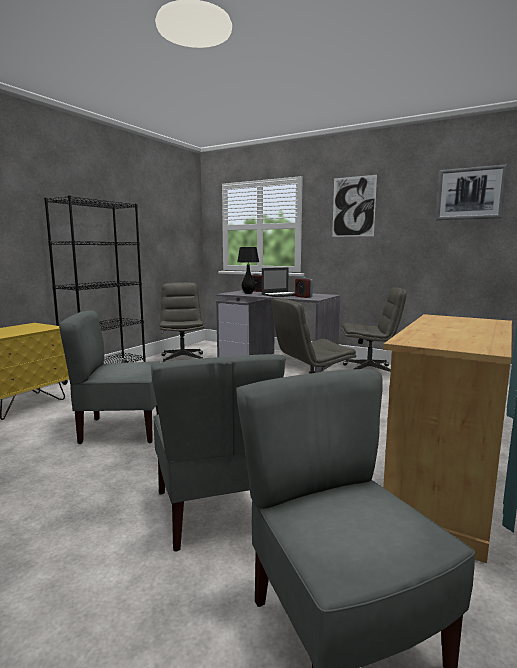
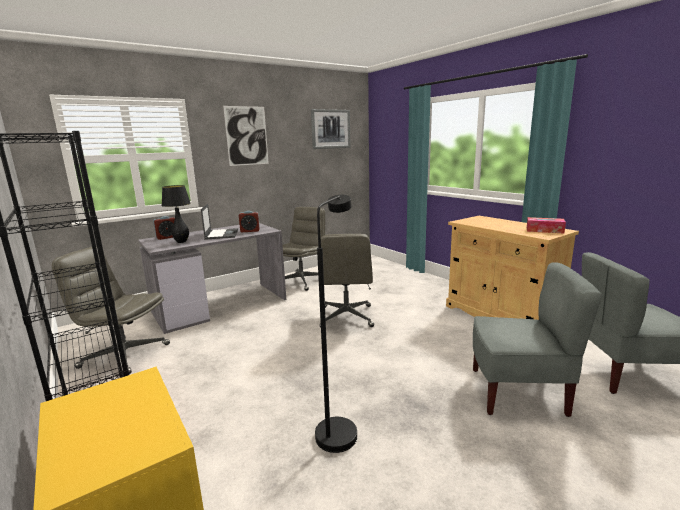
camera: 65 degrees left, 5 degrees up
grey chair [59,310,161,444] -> black floor lamp [315,195,357,453]
none -> tissue box [527,217,566,234]

